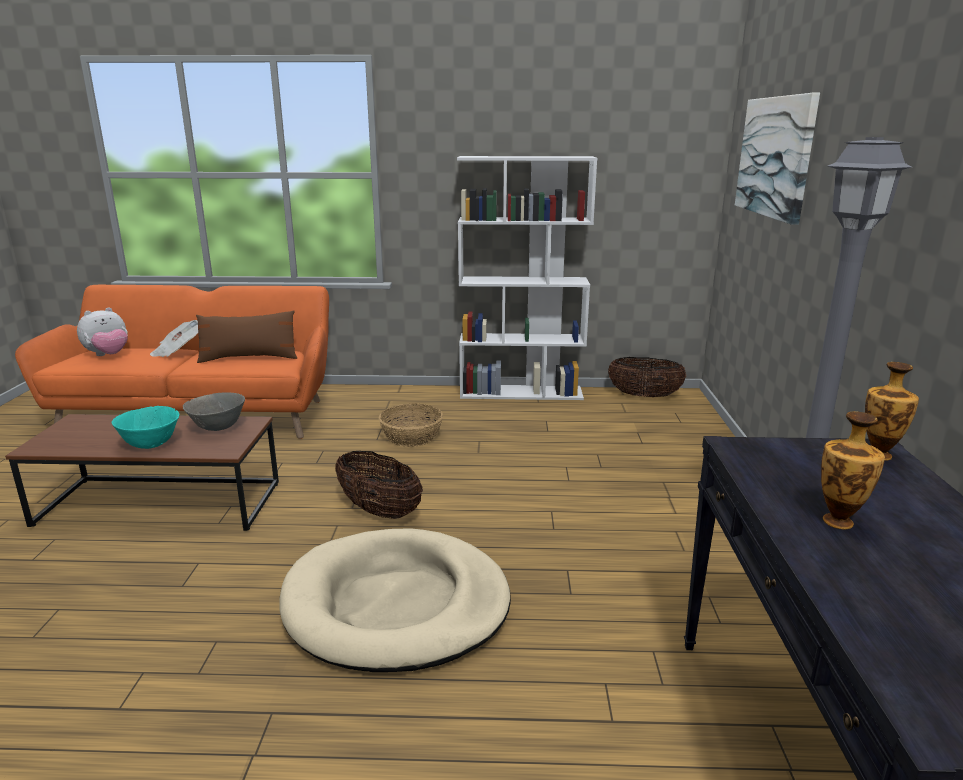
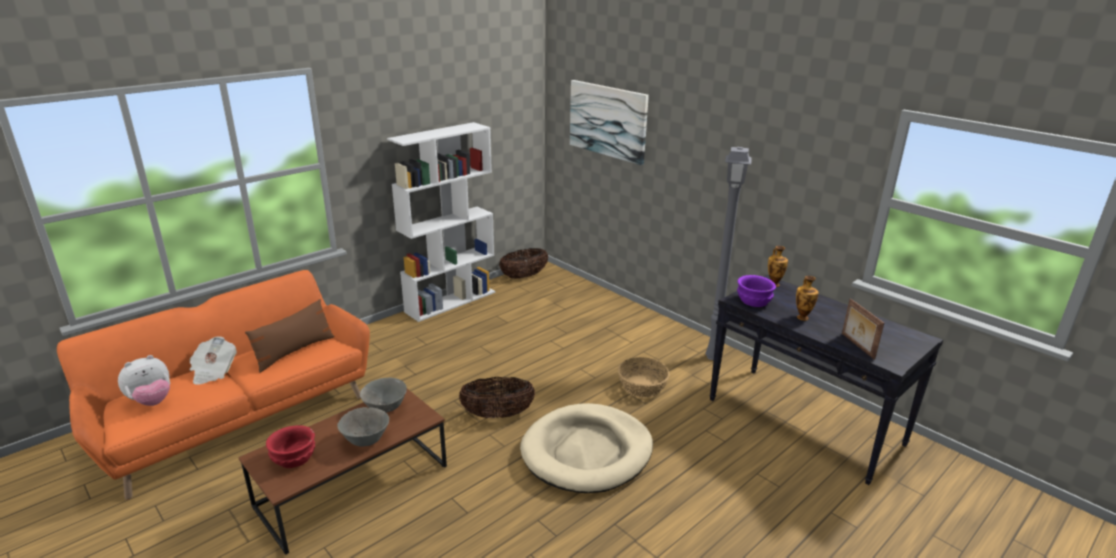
camera: 45 degrees left, 5 degrees up
plush toy [77,307,128,356] -> plush toy turned 45 degrees clockwise [118,355,170,406]
turquoise bowl [112,406,179,449] -> grey bowl [337,407,389,446]
basket [379,403,443,447] -> basket moved to [618,357,670,398]
none -> red bowl [266,425,315,468]
none -> purple bowl [737,275,776,307]
none -> picture frame [842,299,884,360]

